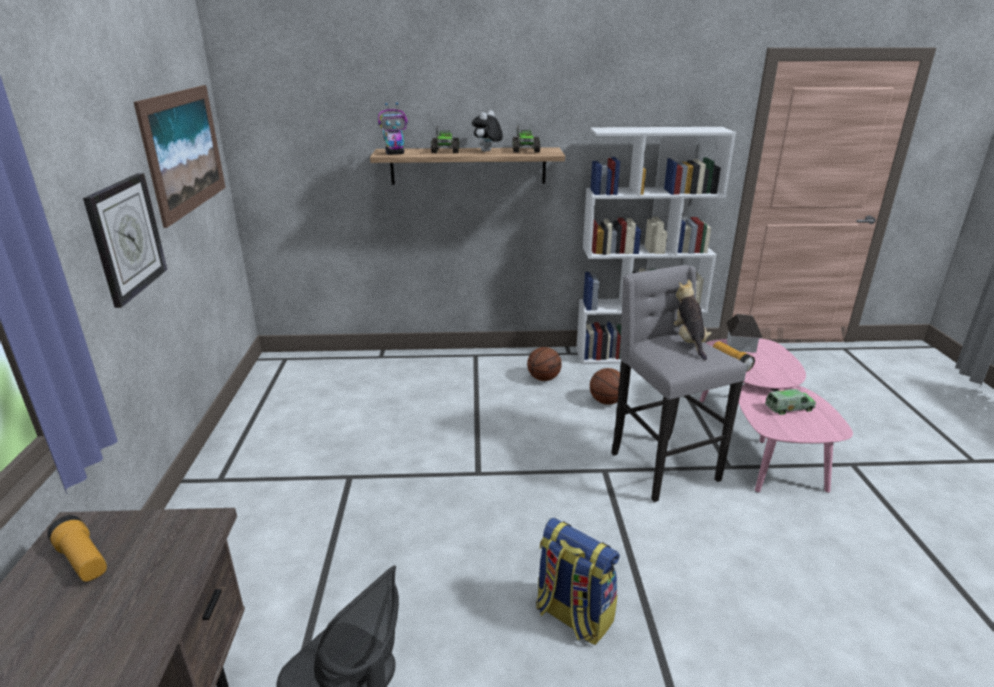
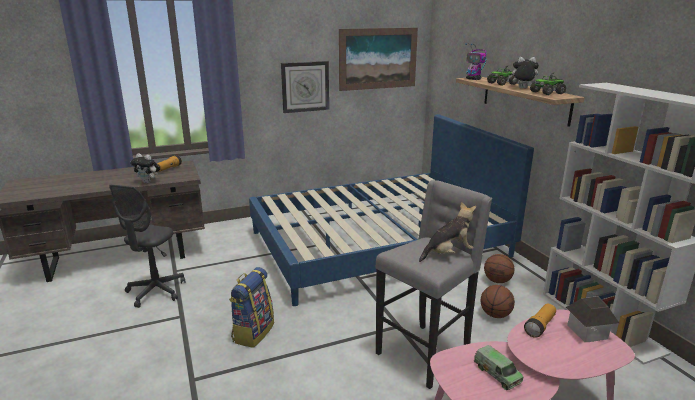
camera: 70 degrees right, 5 degrees down
none -> plush toy [130,153,160,183]
none -> blue bed [249,114,534,306]

